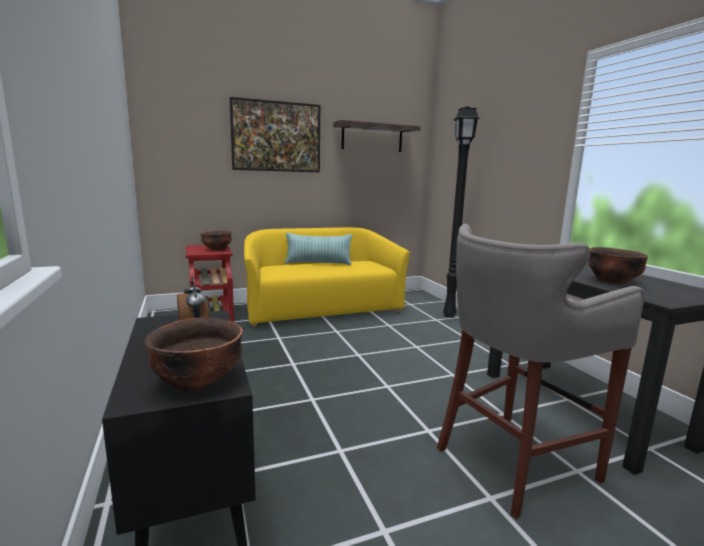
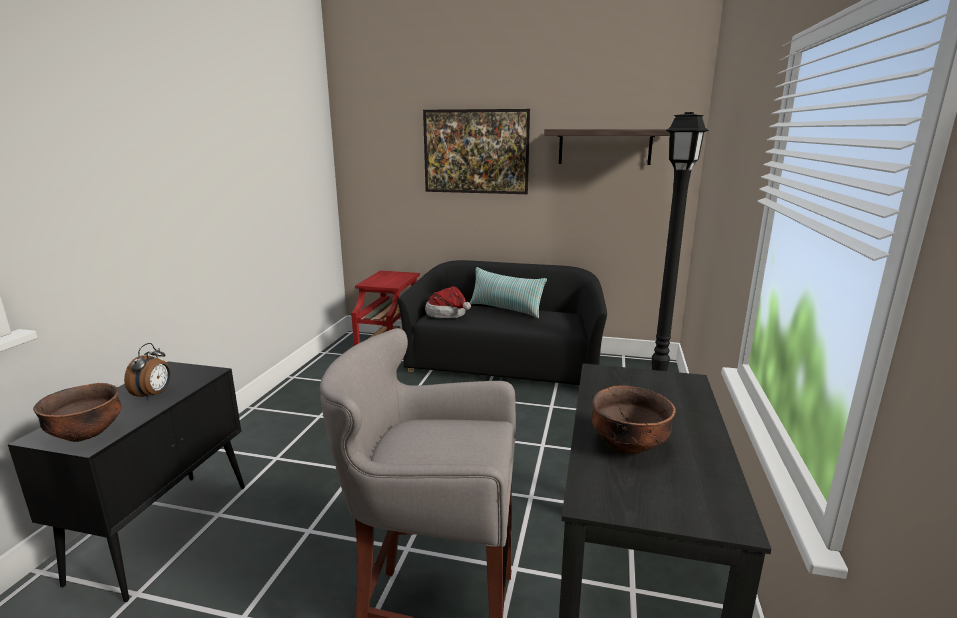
camera: 35 degrees right, 5 degrees up
brown bowl [200,231,232,250] -> none
yellow sofa [244,227,410,327] -> black sofa [398,260,607,385]
none -> hat [425,286,471,318]

